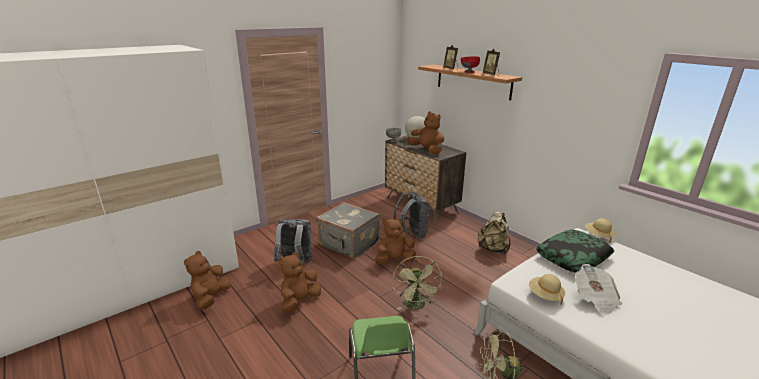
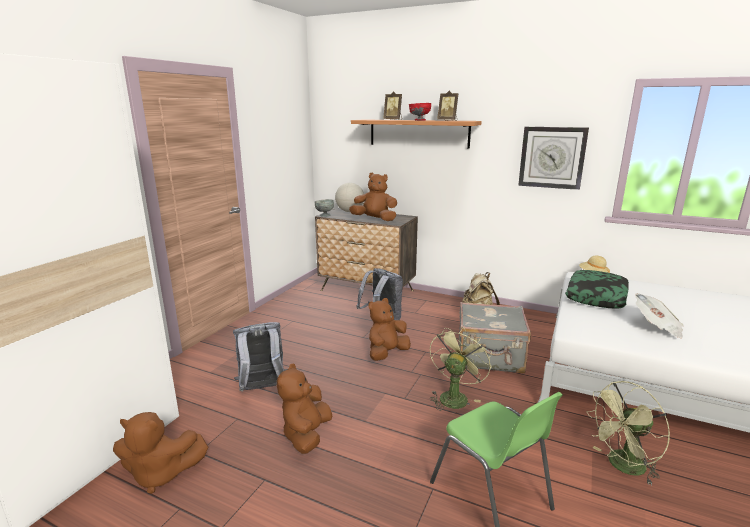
camera: 25 degrees left, 5 degrees down
brown plush toy [184,251,230,310] -> brown plush toy turned 75 degrees counterclockwise [113,412,208,494]
grey suitcase [316,202,380,259] -> grey suitcase moved to [458,302,531,373]
green fan [392,256,443,310] -> green fan turned 120 degrees counterclockwise [430,328,492,411]
beige hat [529,274,565,305] -> none
none -> wall clock [518,127,589,190]

